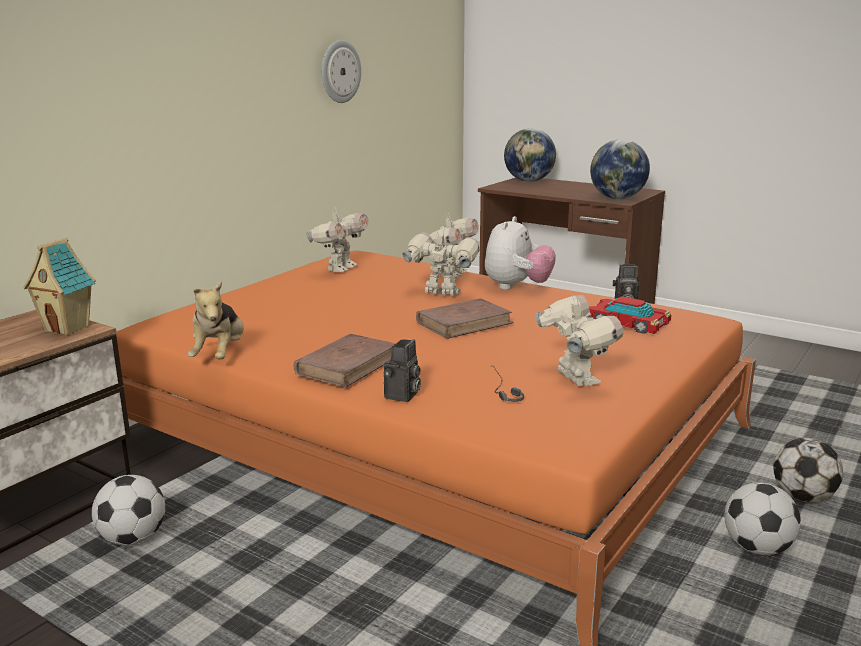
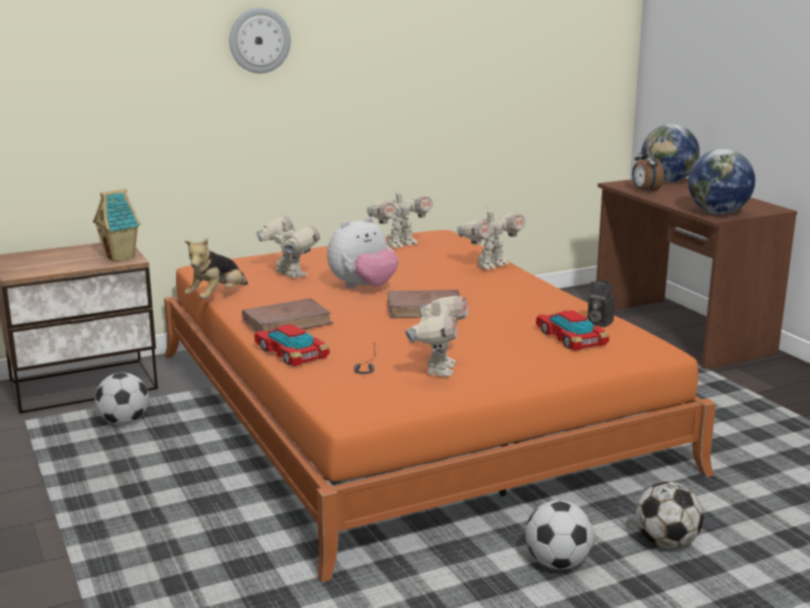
camera: 30 degrees right, 0 degrees up
wall clock [322,40,361,103] -> wall clock moved to [229,8,291,73]
camera [384,339,421,402] -> toy car [254,324,330,366]
toy robot [402,231,479,296] -> toy robot moved to [256,214,320,278]
plush toy [485,216,556,290] -> plush toy moved to [327,217,399,288]
none -> alarm clock [632,146,664,193]

